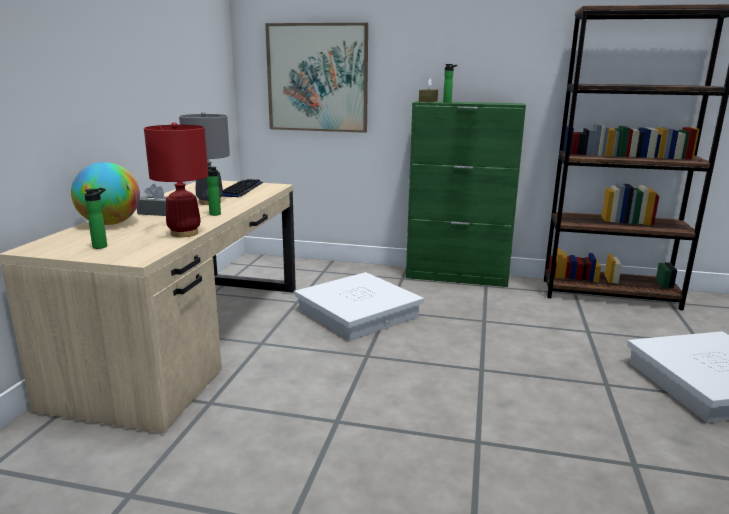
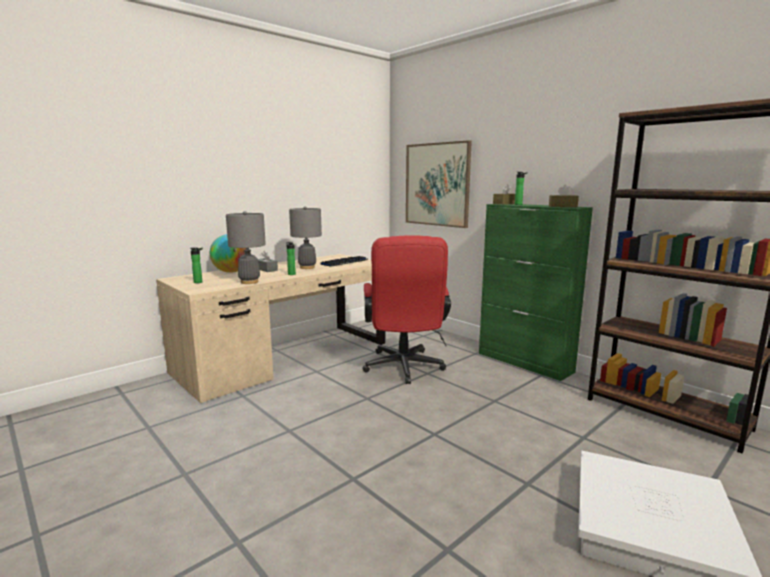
camera: 35 degrees right, 5 degrees down
red table lamp [144,122,208,237] -> grey table lamp [226,211,266,284]
white storage box [295,272,424,341] -> red office chair [363,235,451,384]
none -> brown tissue box [549,185,579,207]

